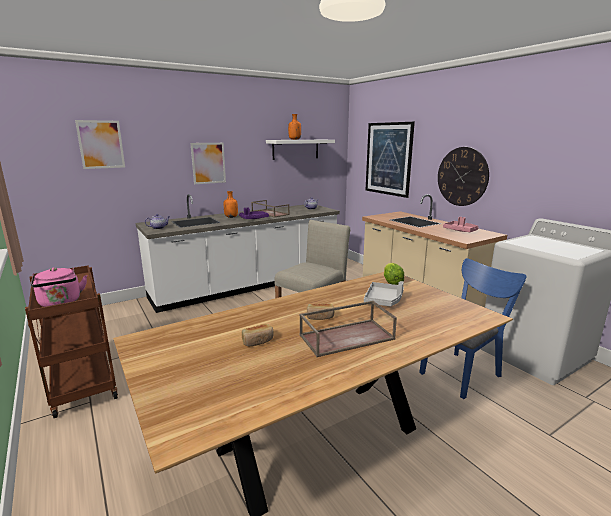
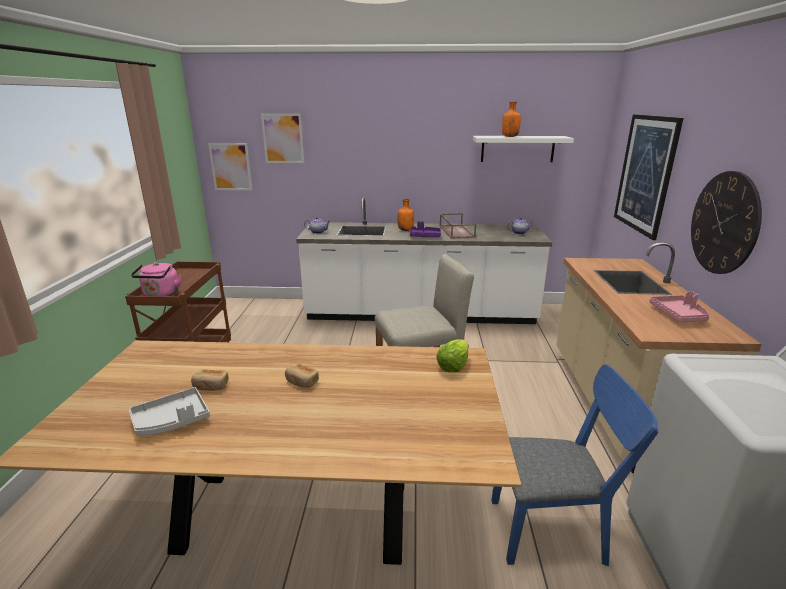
camera: 35 degrees right, 5 degrees up
picture [191,143,226,184] -> picture moved to [208,143,252,190]
brown tray [299,301,397,357] -> none
grey tray [364,281,404,306] -> grey tray moved to [129,387,210,436]

